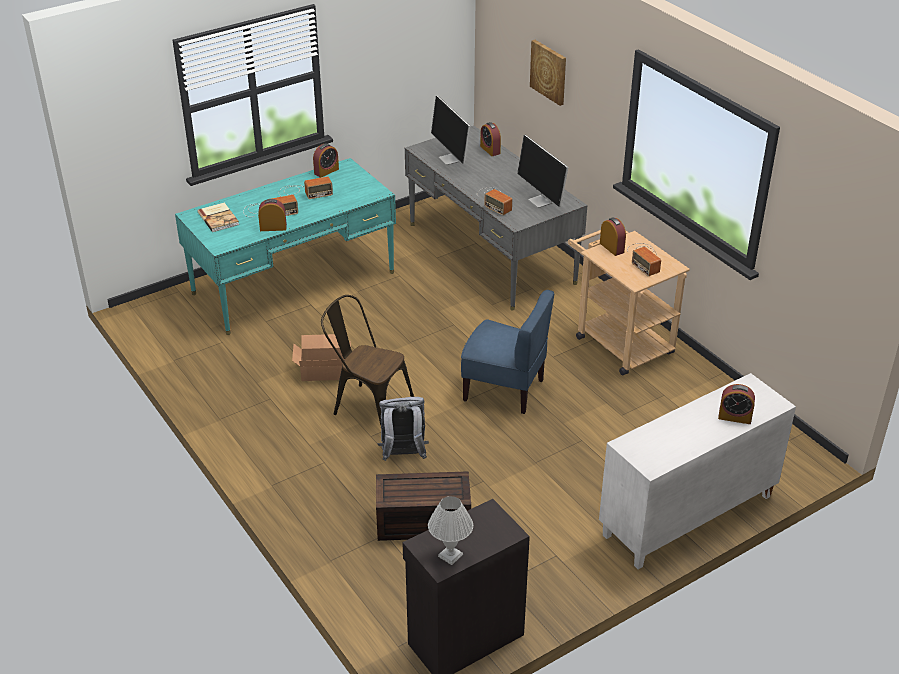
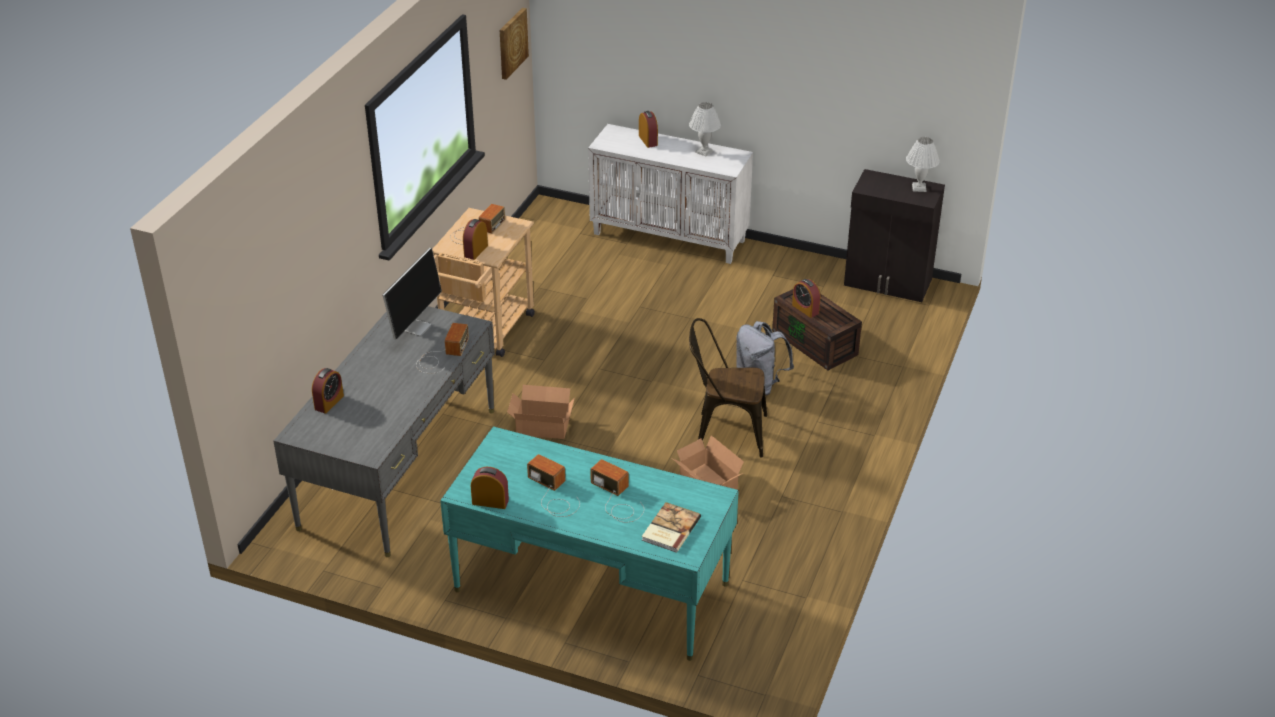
camera: 125 degrees left, 0 degrees up
alarm clock [258,199,287,231] -> alarm clock moved to [792,279,820,318]
brown chair [321,295,414,425] -> brown chair turned 105 degrees clockwise [689,318,767,458]
monitor [431,96,470,165] -> none
blue chair [461,290,554,414] -> none
picture [530,40,566,106] -> picture moved to [500,8,529,80]
none -> cardboard box [507,385,575,439]
none -> white table lamp [689,102,721,156]

